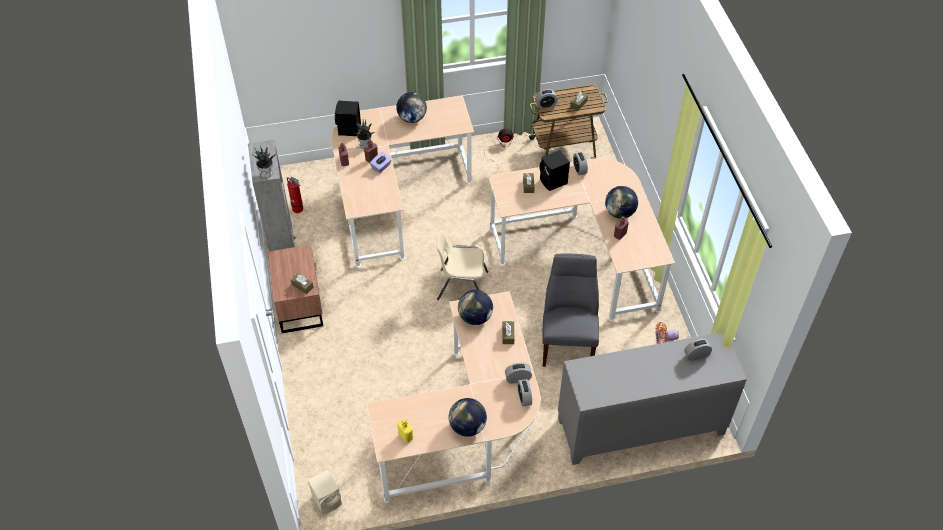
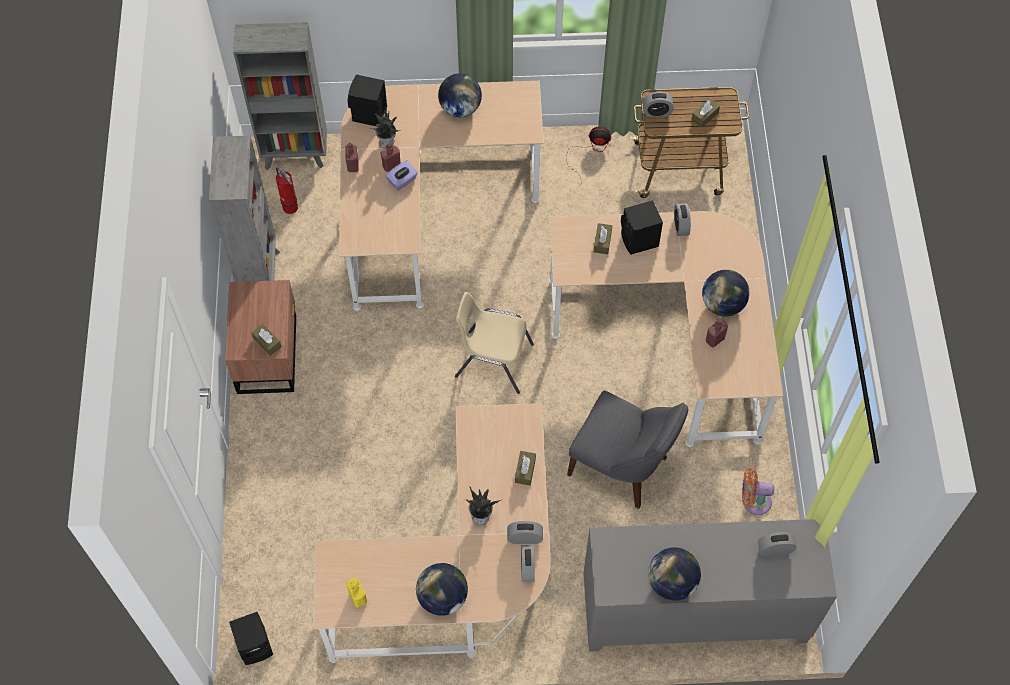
camera: 10 degrees right, 10 degrees up
potted plant [252,147,277,178] -> potted plant moved to [466,486,501,525]
beige speaker [308,469,342,515] -> black speaker [229,612,273,665]
globe [458,290,493,325] -> globe moved to [648,547,701,601]
grey chair [542,253,599,367] -> grey chair turned 105 degrees clockwise [567,391,688,509]
none -> grey bookcase [233,22,327,170]

